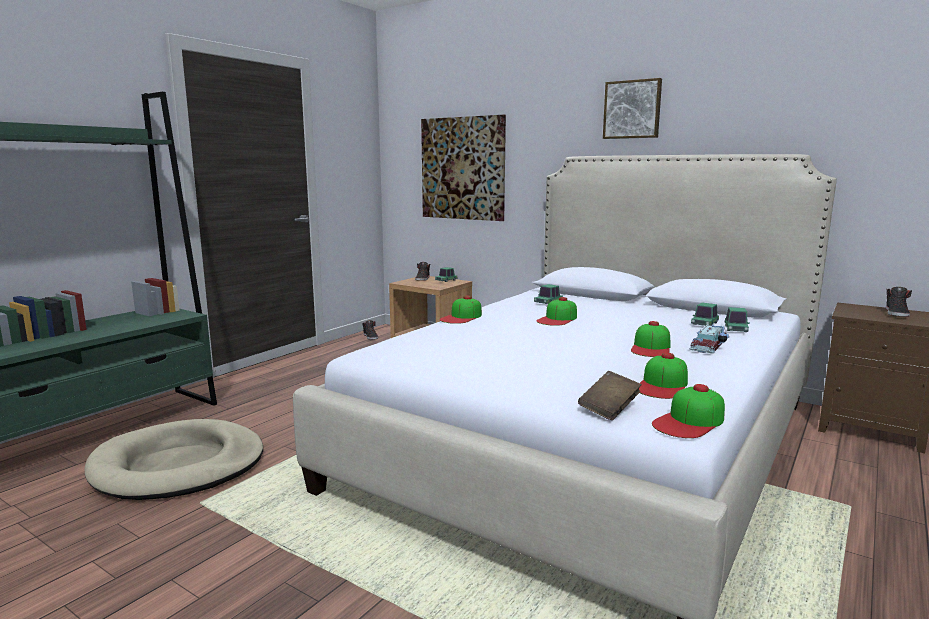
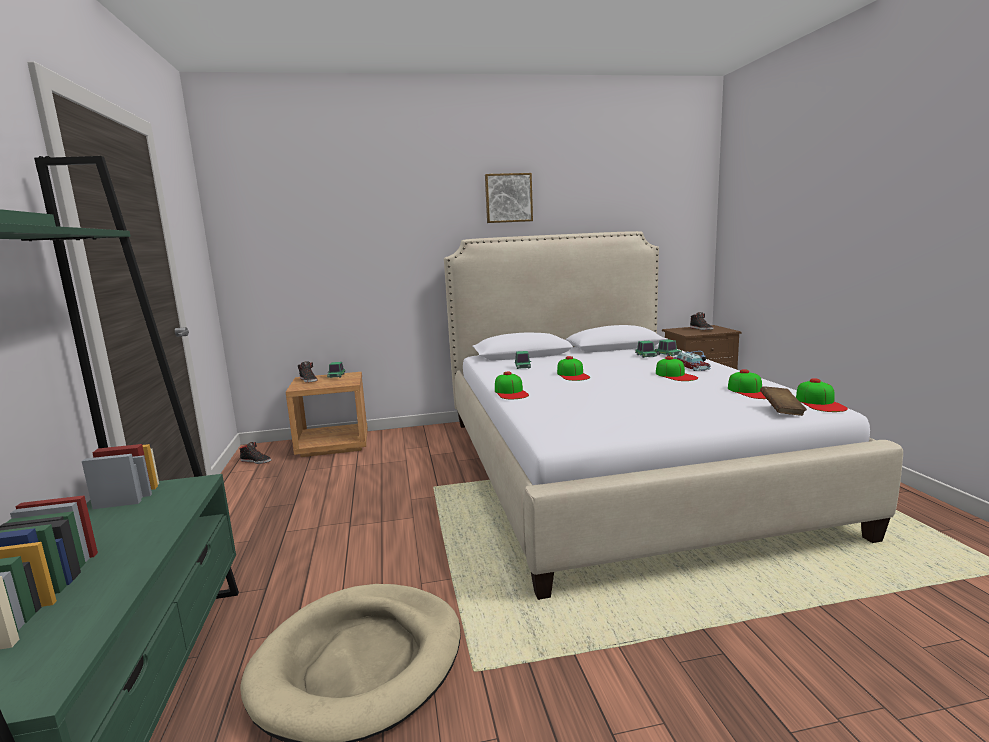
camera: 45 degrees left, 0 degrees up
picture [421,115,506,221] -> none

